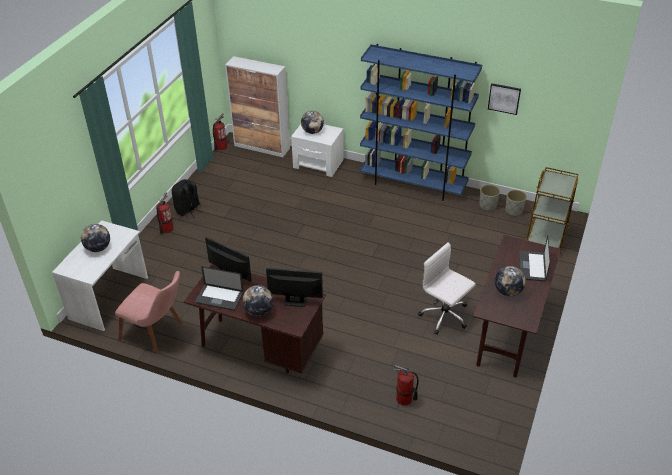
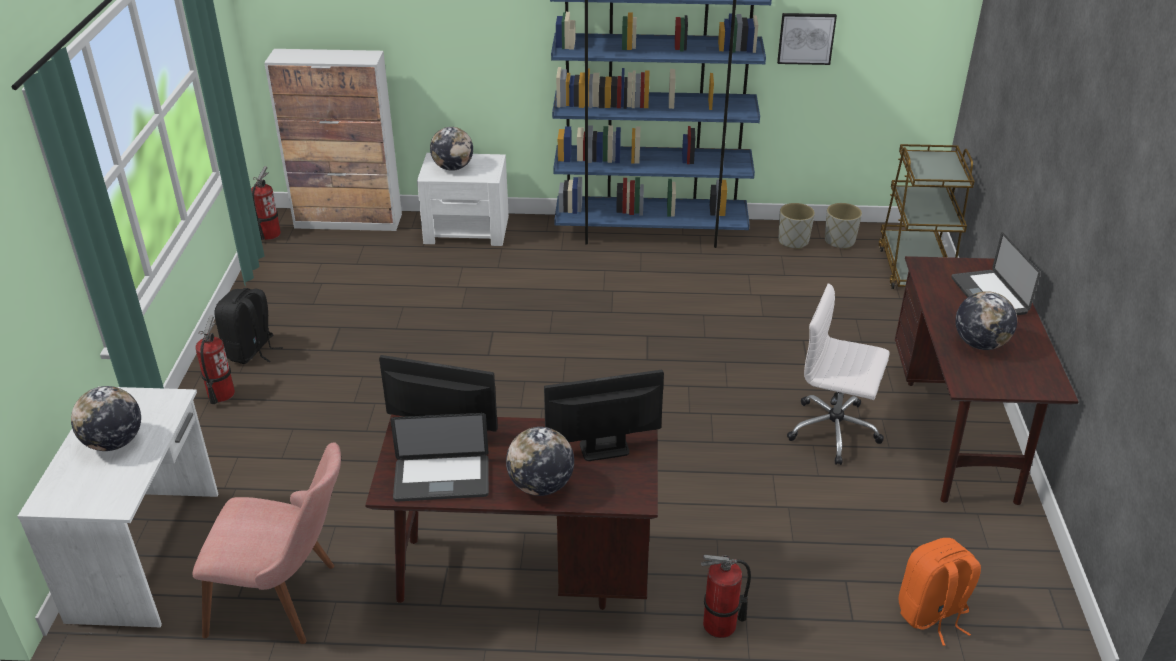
camera: 20 degrees left, 5 degrees down
fire extinguisher [394,365,419,406] -> fire extinguisher moved to [701,554,751,638]
none -> orange backpack [899,538,981,646]

